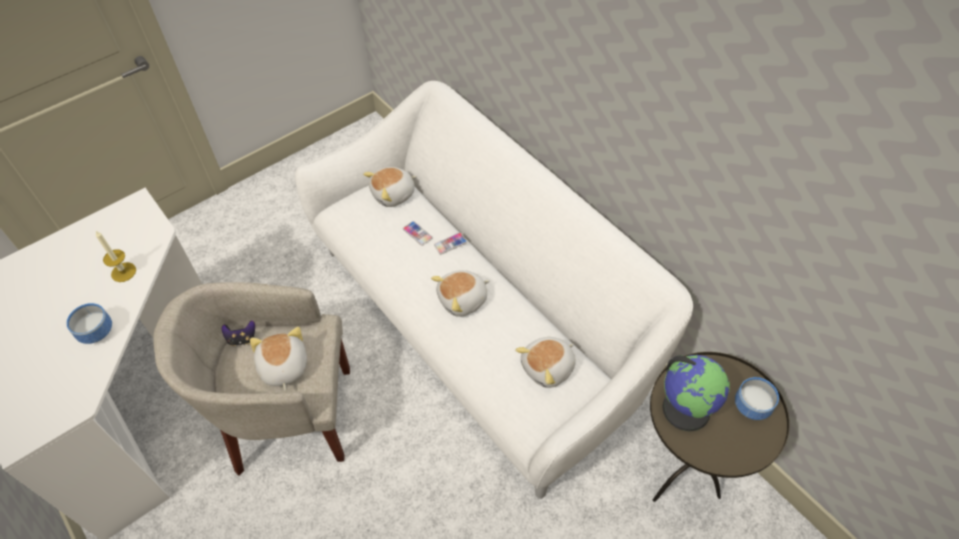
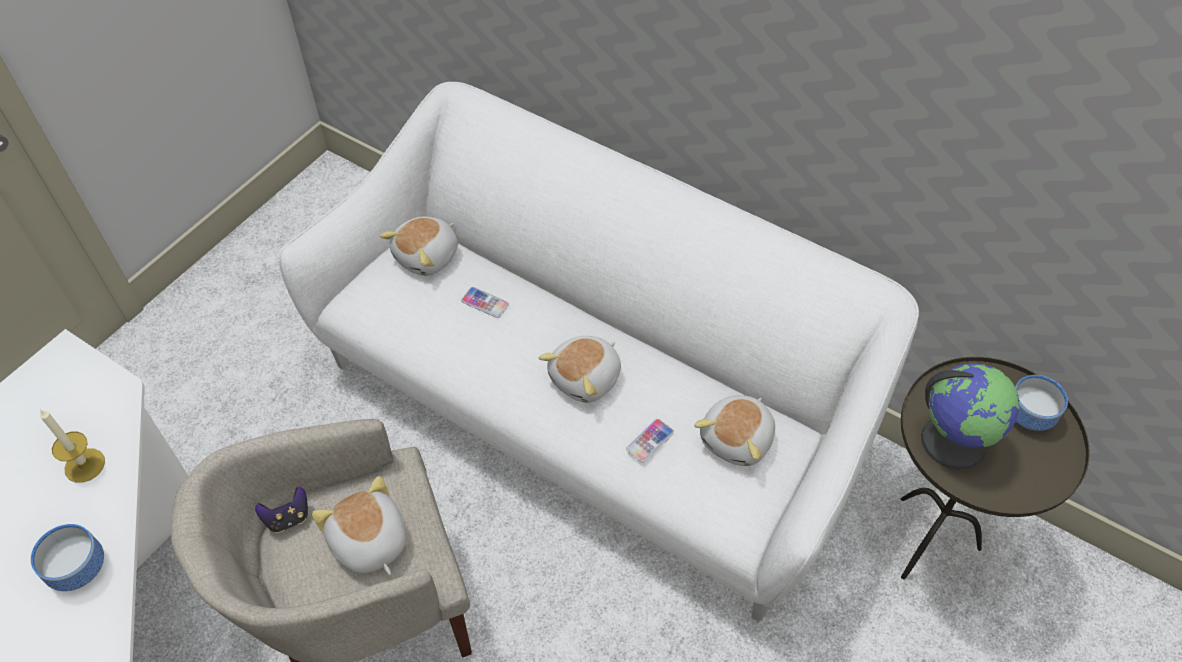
camera: 20 degrees left, 0 degrees up
phone [434,233,467,254] -> phone moved to [626,419,674,463]

